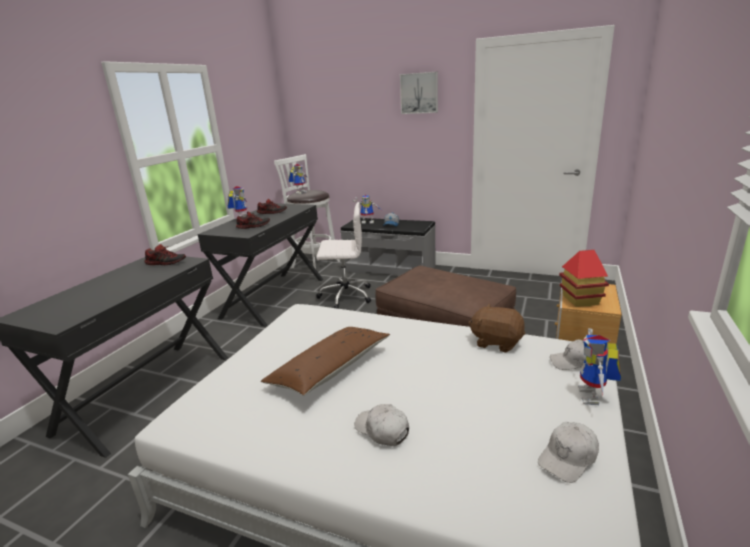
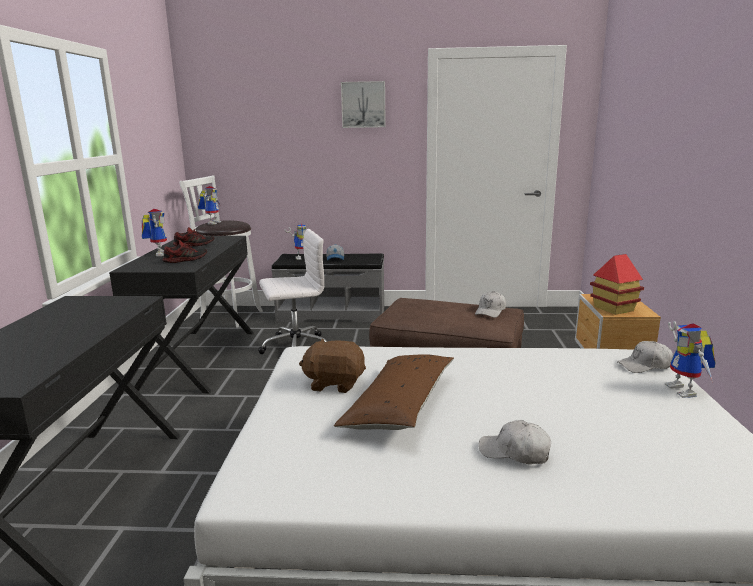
camera: 20 degrees left, 5 degrees down
shoe [145,244,186,265] -> none
brown plush toy [468,304,525,353] -> brown plush toy moved to [299,339,366,393]
white cap [538,422,599,483] -> white cap moved to [475,291,506,318]

